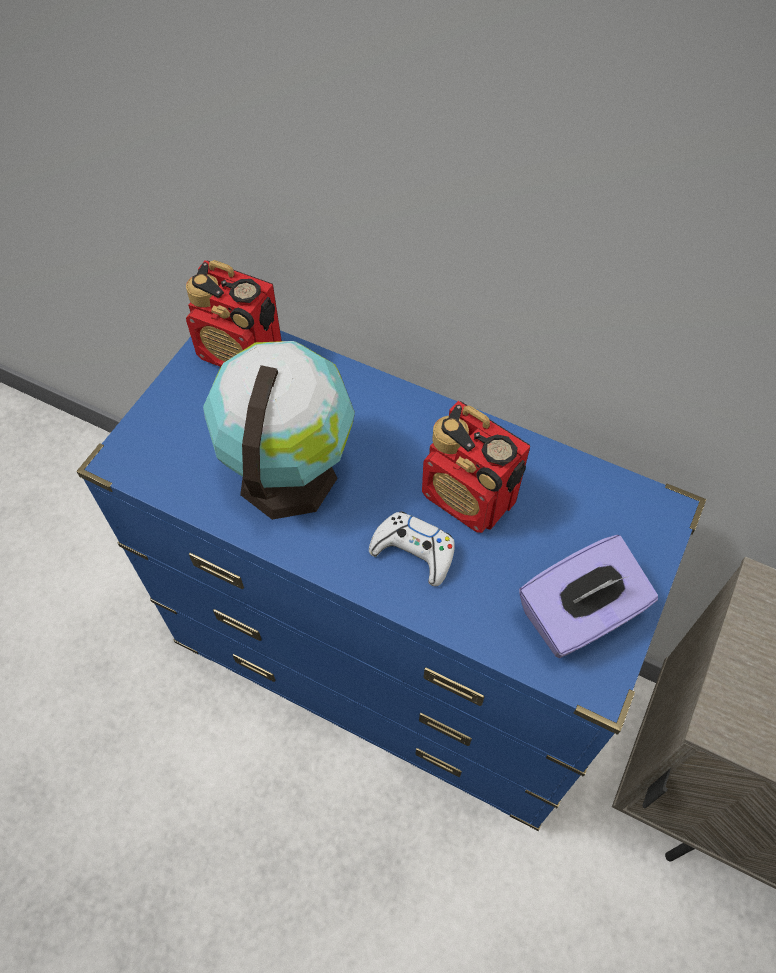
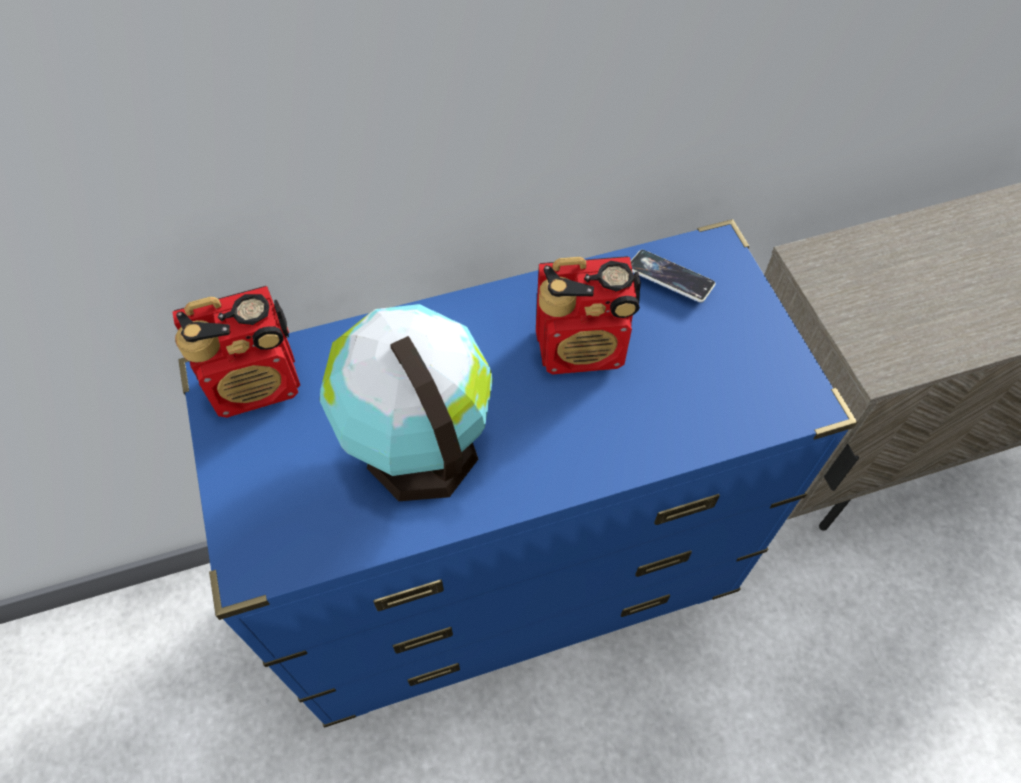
camera: 45 degrees left, 0 degrees up
white game controller [369,511,455,586] -> none
purple tissue box [519,535,658,658] -> none
none -> phone [631,250,716,302]

